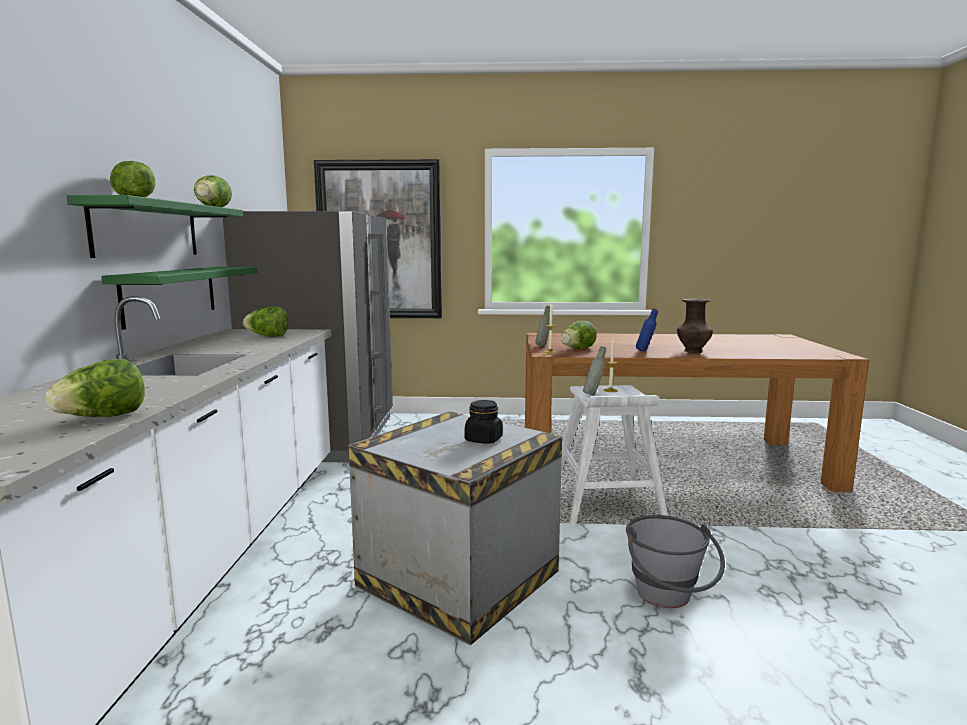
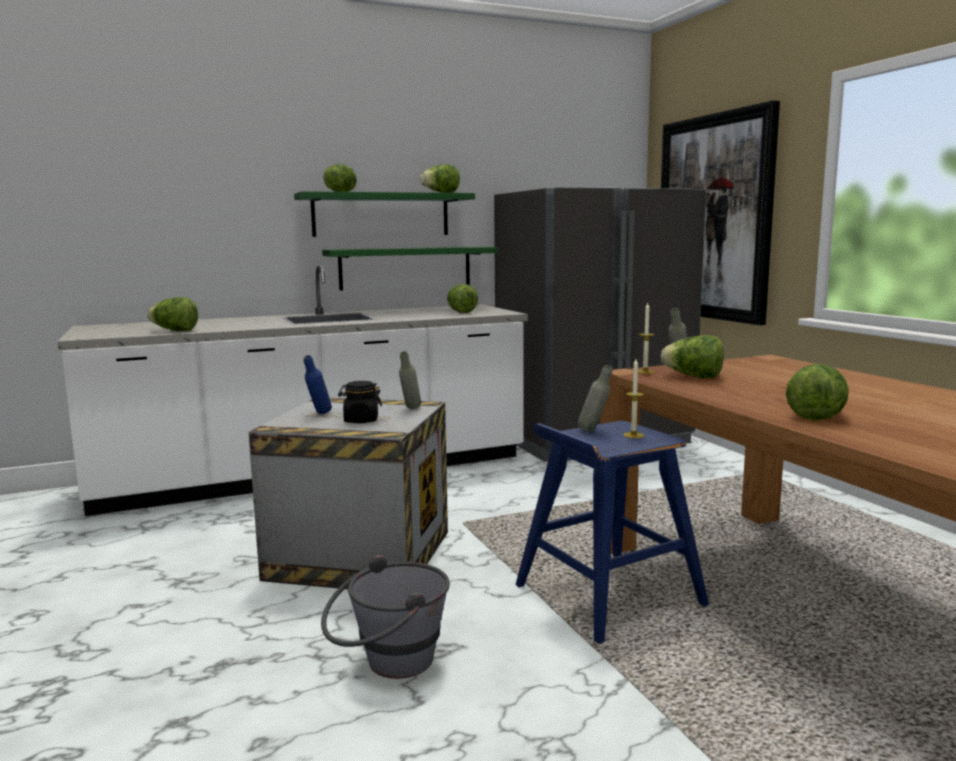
camera: 65 degrees right, 0 degrees up
white stool [561,385,668,527] -> blue stool [515,421,709,644]
blue bottle [636,309,658,351] -> blue bottle moved to [304,355,332,414]
brown vase [677,299,713,353] -> lettuce [786,364,849,420]
none -> grey bottle [399,351,421,409]

